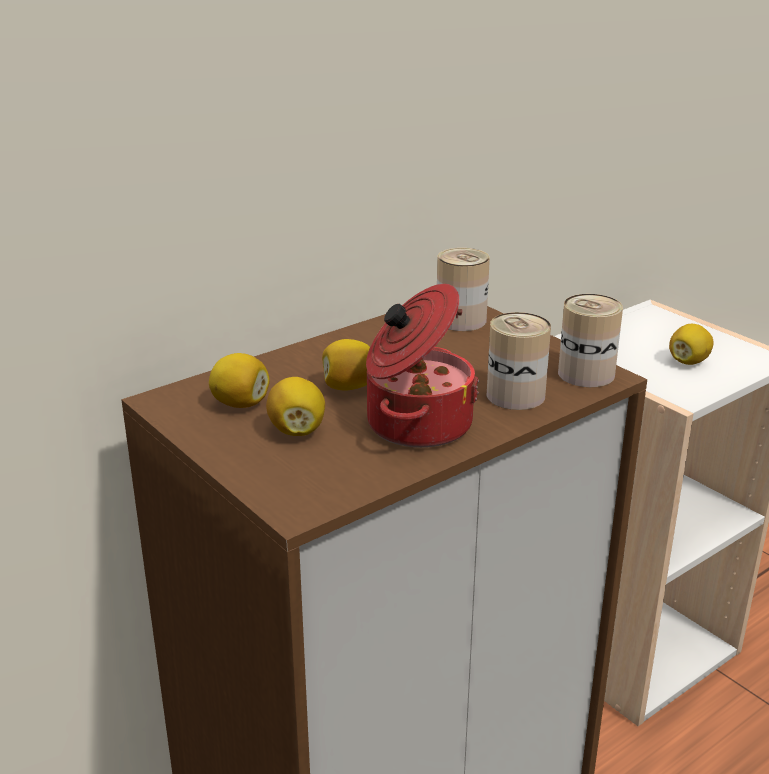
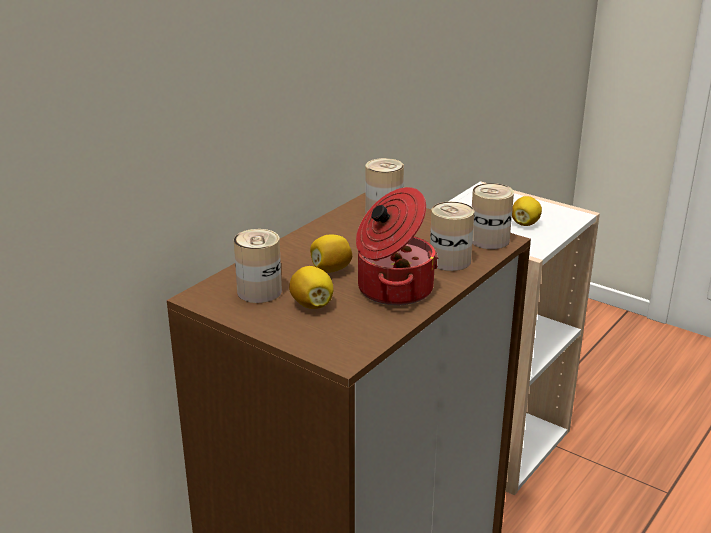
camera: 15 degrees left, 0 degrees up
lemon [209,353,270,408] -> can [234,229,282,303]

